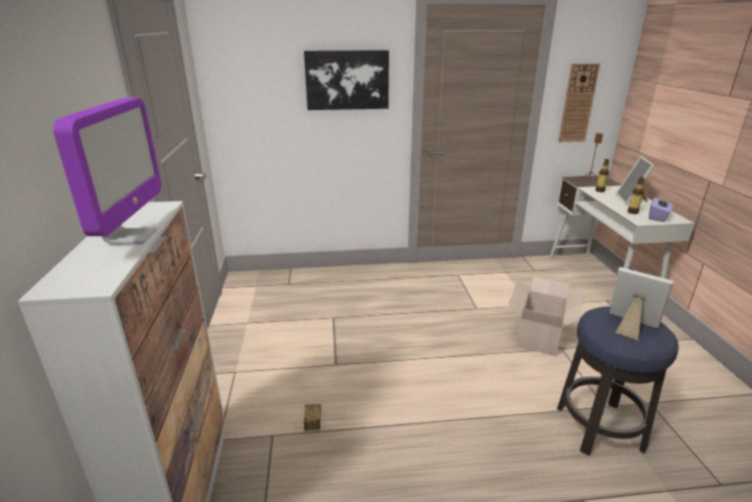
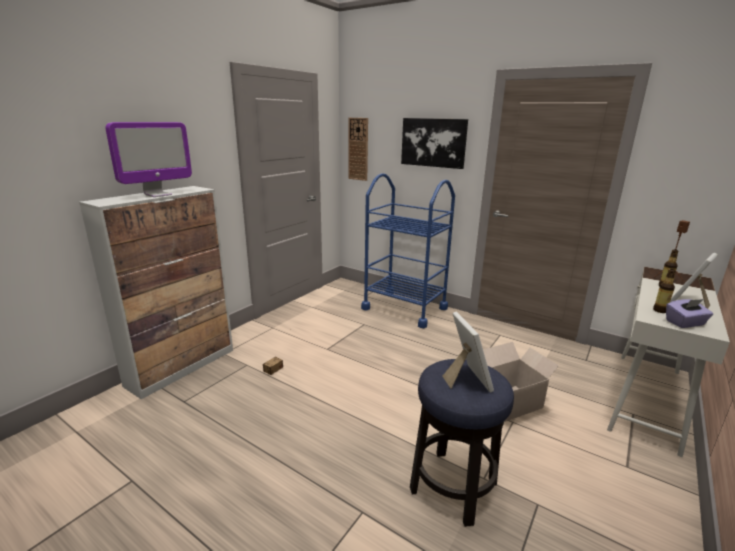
camera: 40 degrees right, 5 degrees down
wall clock [558,63,600,142] -> wall clock moved to [349,118,368,181]
none -> blue cart [361,173,455,328]

